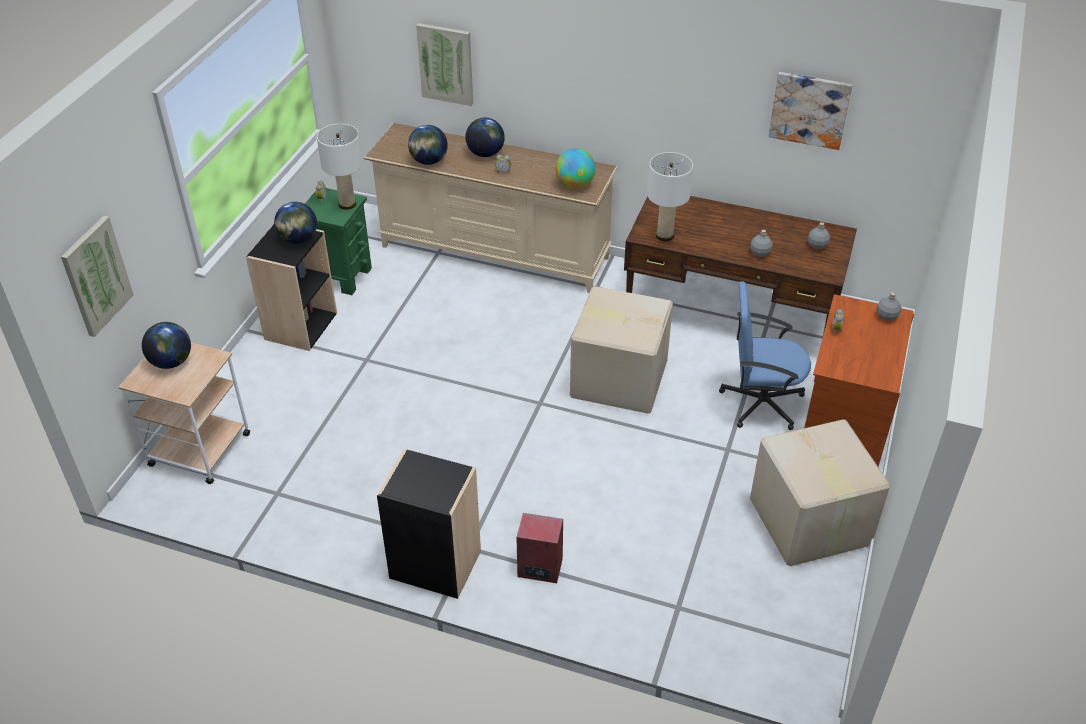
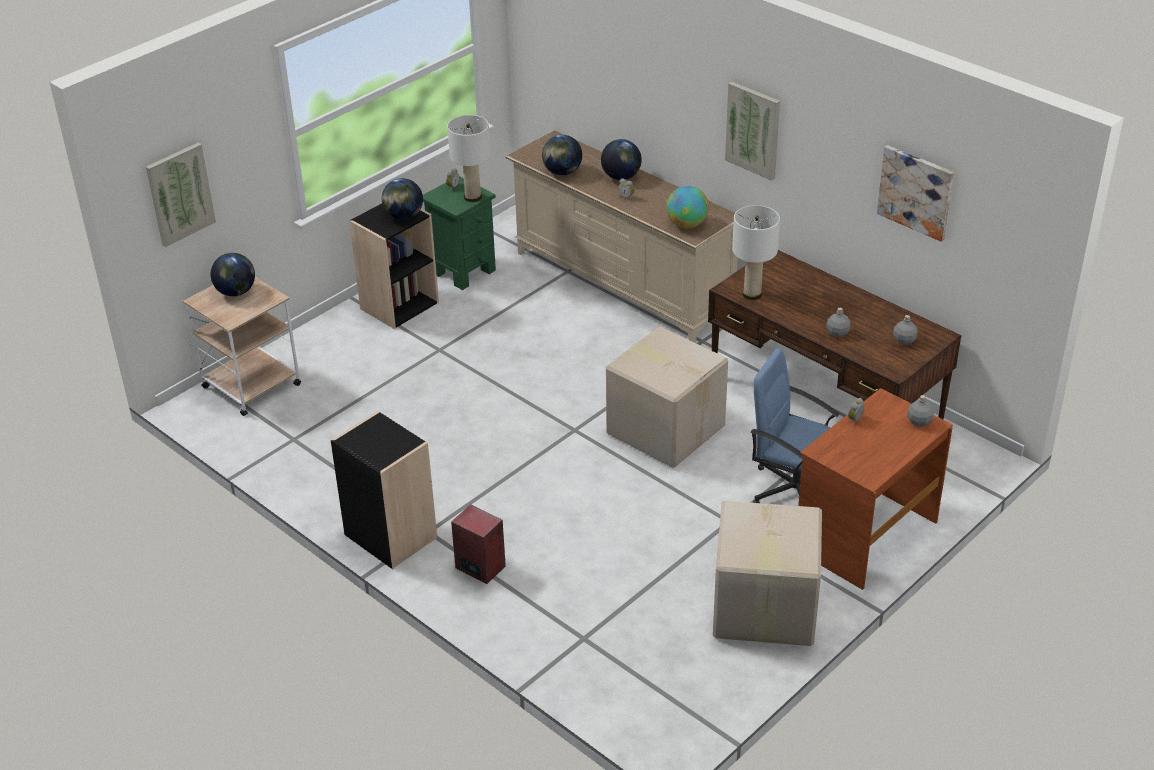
camera: 25 degrees right, 5 degrees down
picture [416,23,473,106] -> picture moved to [725,82,780,181]

